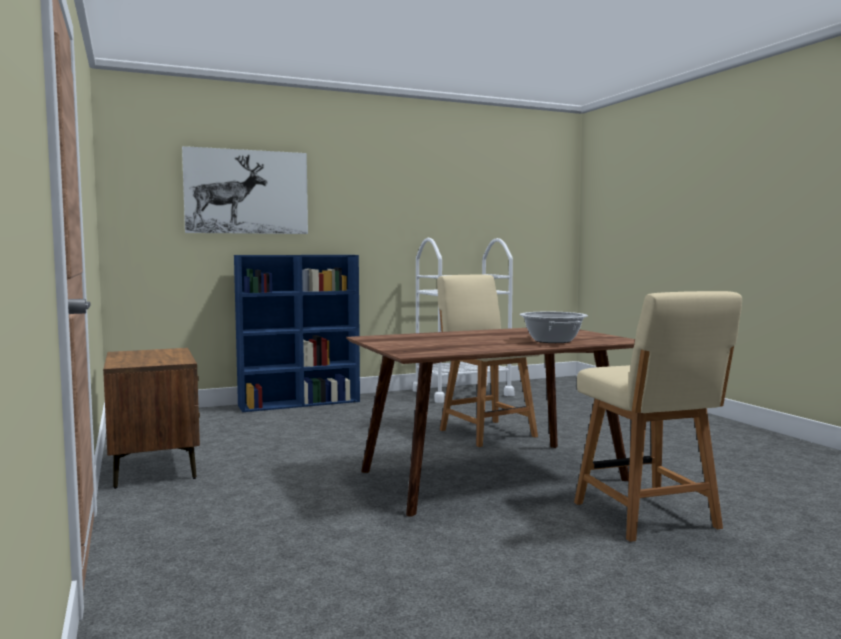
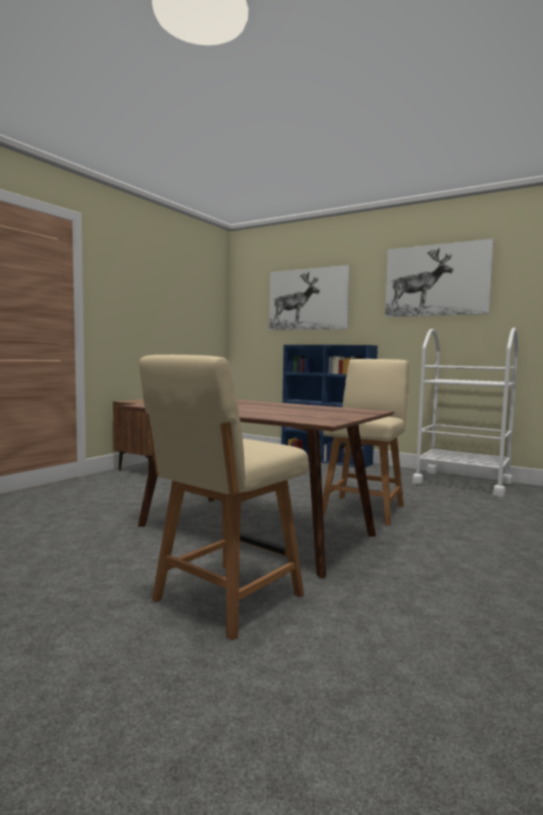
camera: 55 degrees right, 0 degrees up
cooking pot [520,312,588,343] -> none
none -> picture [385,239,494,317]

